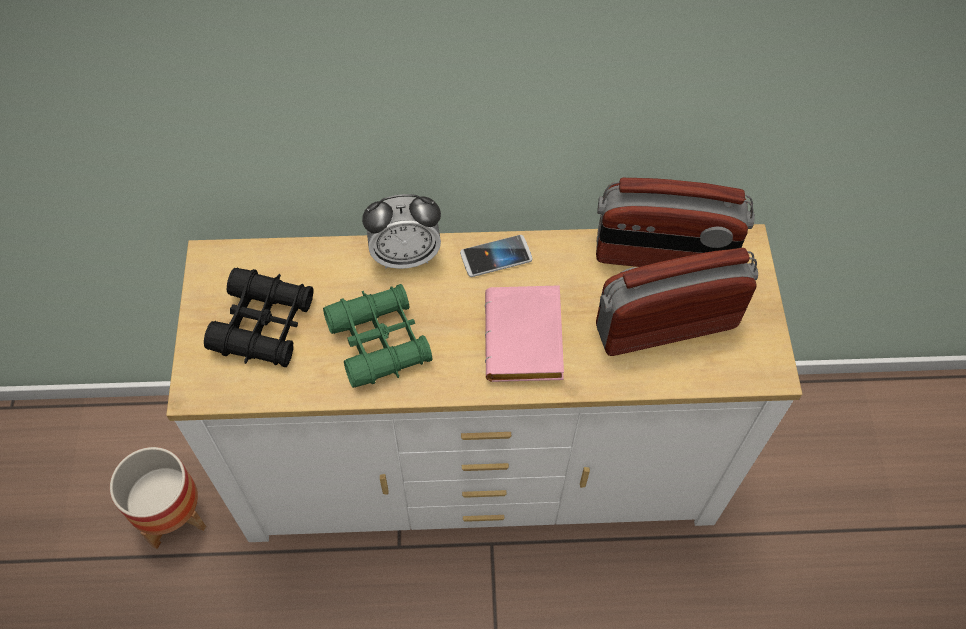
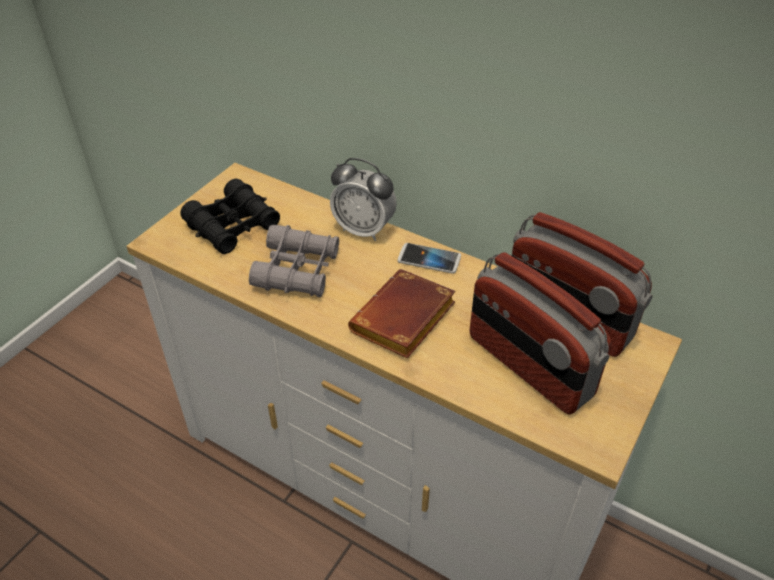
camera: 35 degrees right, 15 degrees down
planter [110,447,206,549] -> none
green binoculars [323,284,433,388] -> grey binoculars [249,225,339,297]
pink book [485,285,564,382] -> brown book [348,269,456,359]
radio [596,248,758,356] -> radio turned 150 degrees counterclockwise [470,252,612,415]

